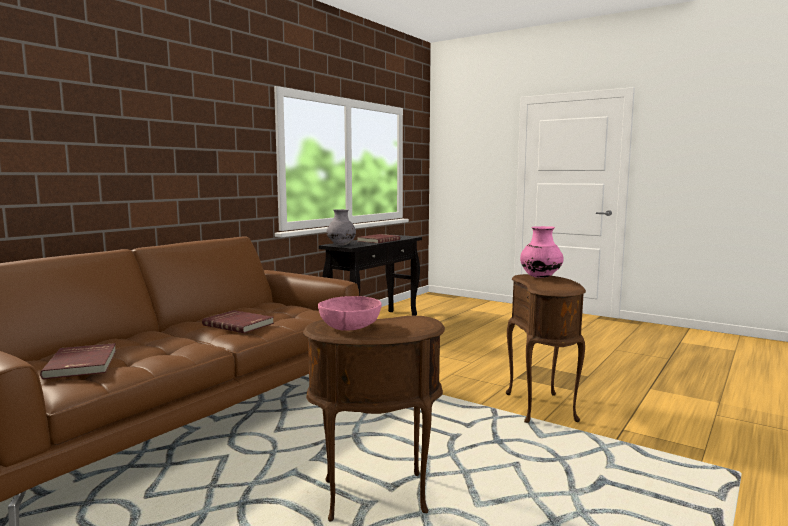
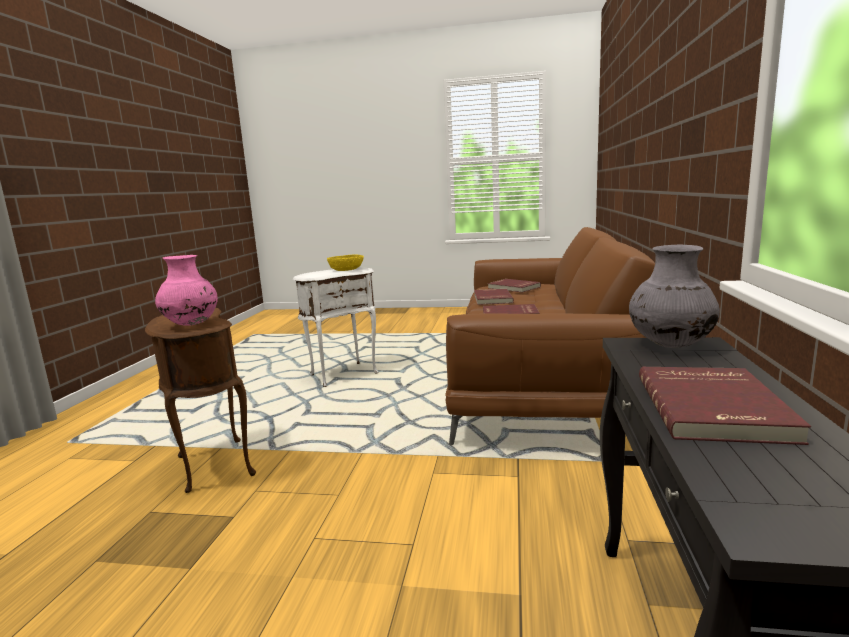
camera: 155 degrees right, 5 degrees up
brown side table [303,316,445,522] -> white side table [293,268,378,387]
pink bowl [318,296,382,331] -> yellow bowl [327,255,364,271]
none -> red book [474,289,514,305]

